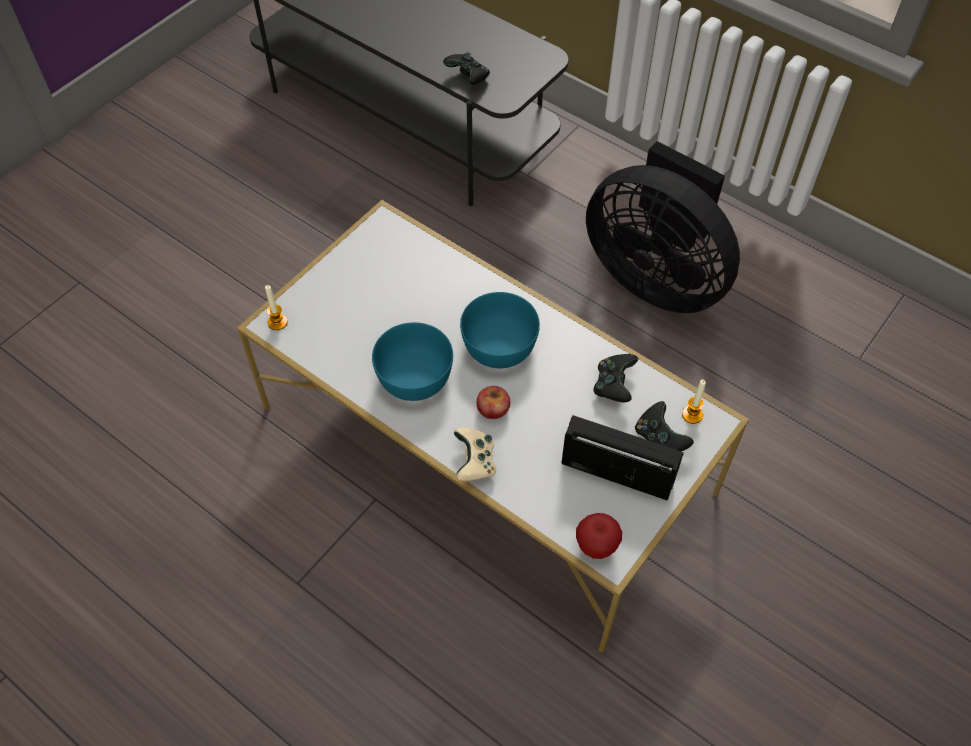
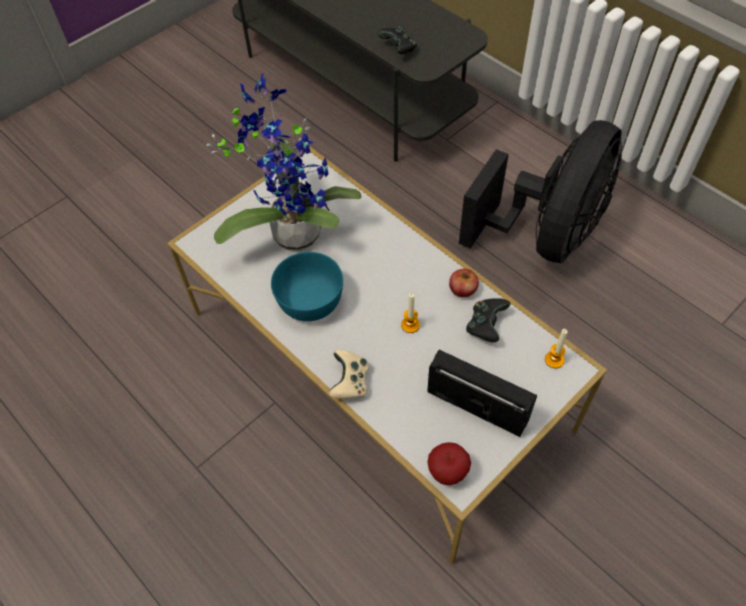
camera: 10 degrees right, 0 degrees up
candle [265,285,288,330] -> candle moved to [401,293,420,333]
turquoise bowl [460,292,540,368] -> none
apple [477,386,510,419] -> apple moved to [449,269,479,298]
black fan [586,141,740,313] -> black fan turned 105 degrees counterclockwise [459,120,622,263]
black game controller [635,401,694,451] -> none
none -> potted plant [206,73,362,251]

